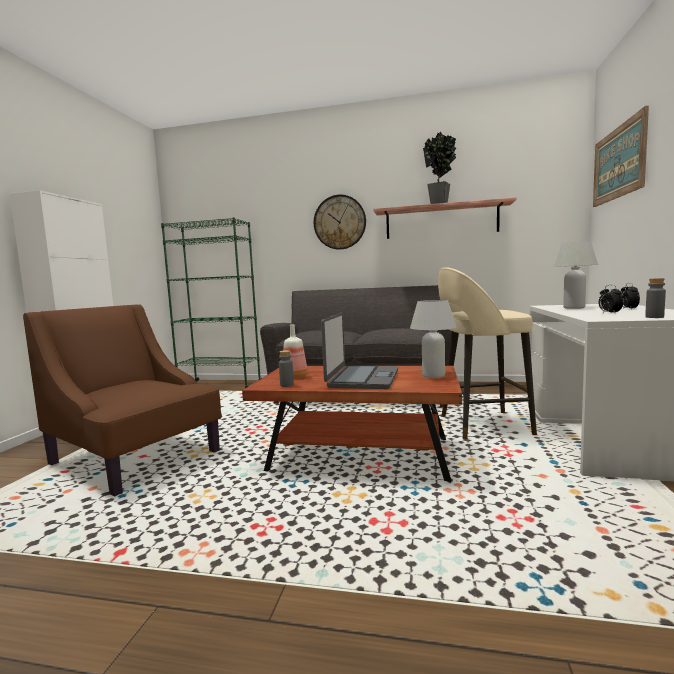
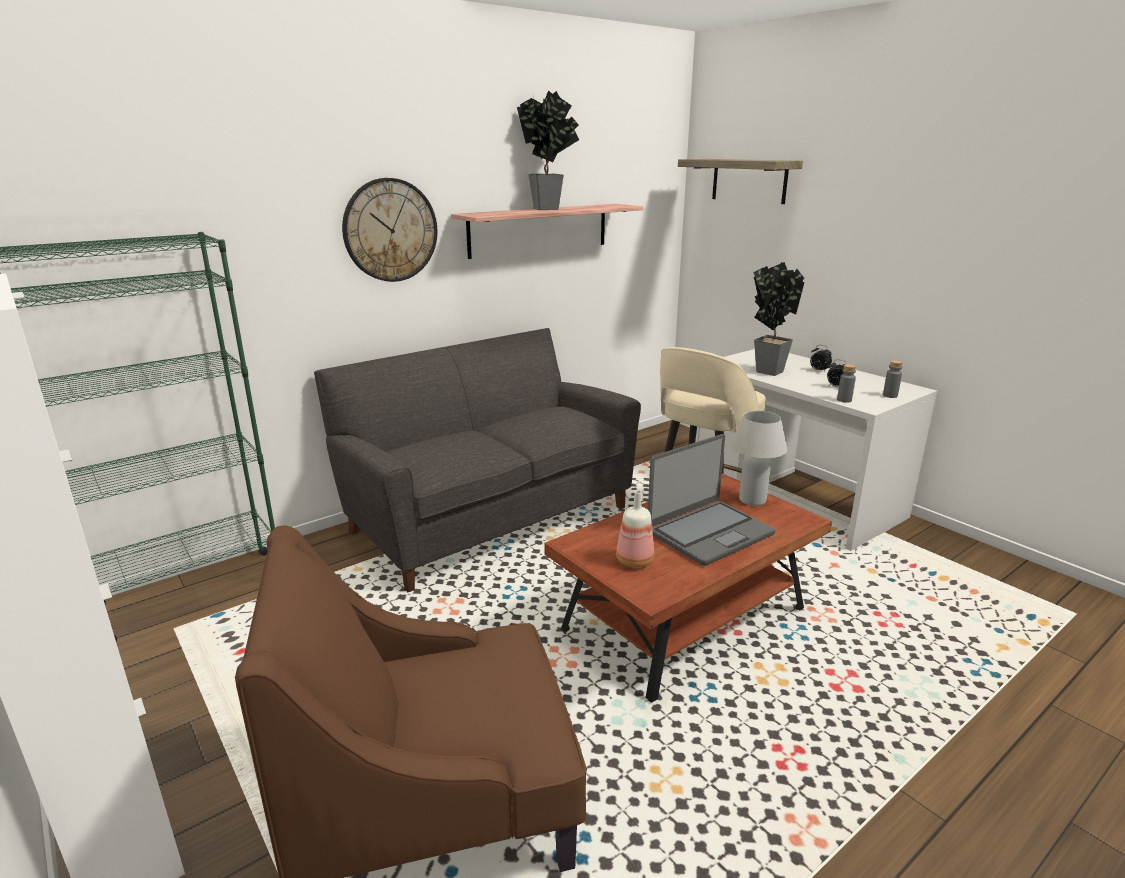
camera: 50 degrees left, 15 degrees up
grey bottle [279,350,294,387] -> grey bottle moved to [837,364,856,403]
laptop [321,312,398,389] -> laptop turned 90 degrees clockwise [648,434,775,566]
white table lamp [554,241,598,309] -> potted plant [753,262,805,376]
picture [593,106,649,207] -> shelf [678,159,803,204]

